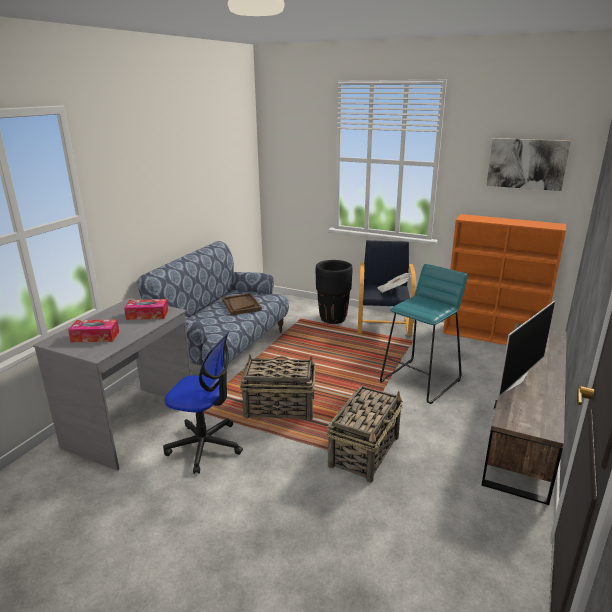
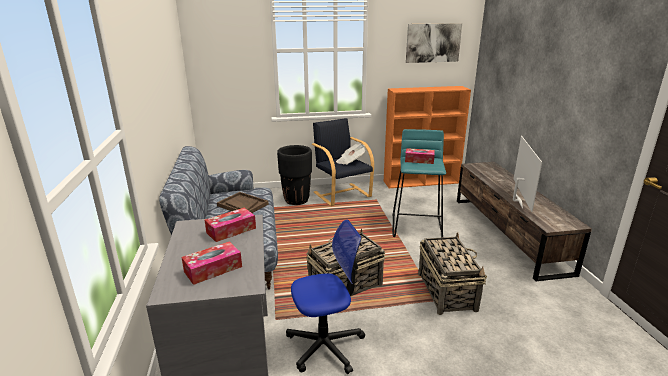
camera: 35 degrees left, 0 degrees up
none -> tissue box [405,148,435,164]

